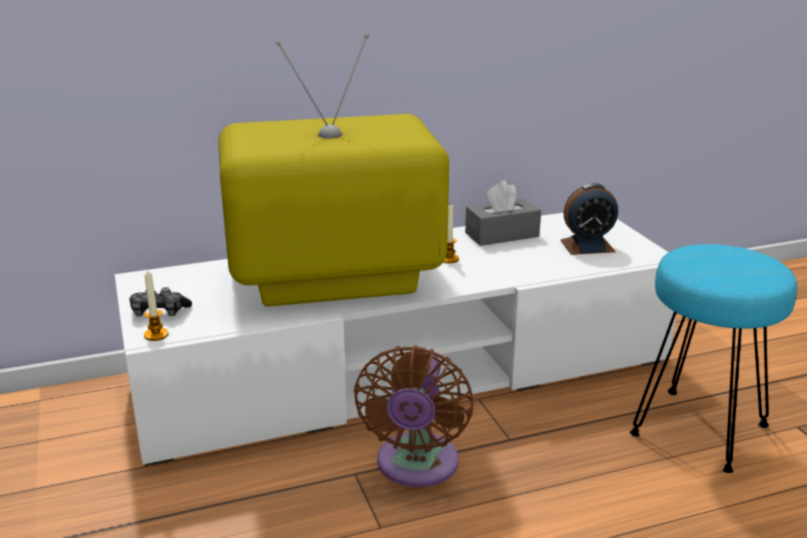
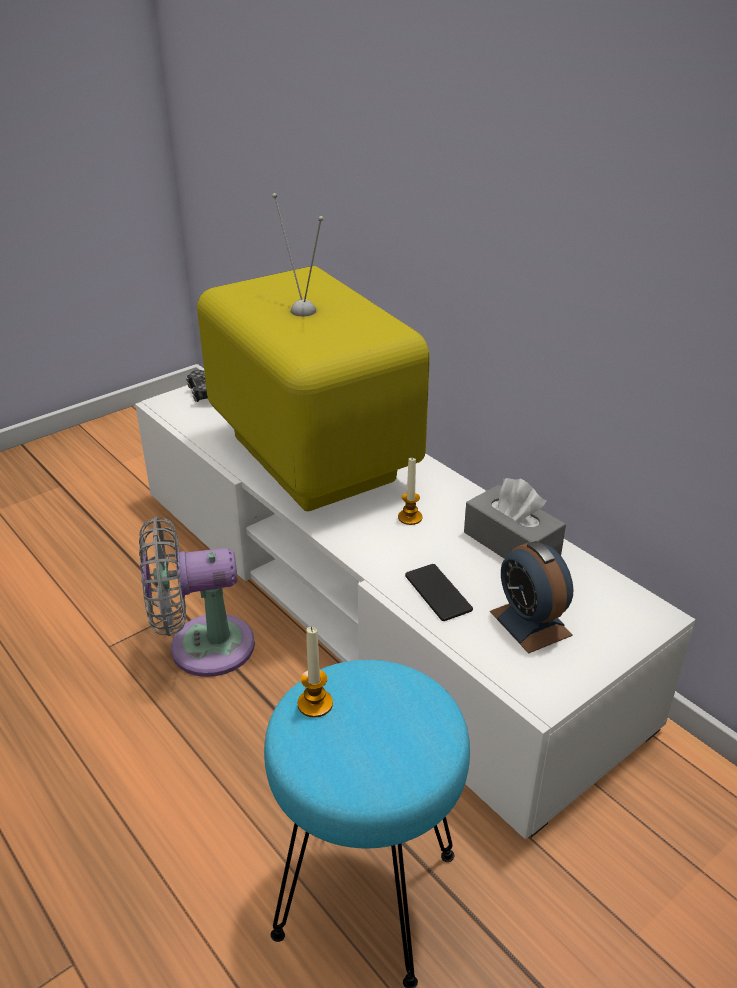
camera: 70 degrees right, 10 degrees up
candle [144,271,169,341] -> candle moved to [298,627,333,718]
brown fan [354,345,473,487] -> grey fan [139,517,255,677]
none -> phone [405,564,473,621]

